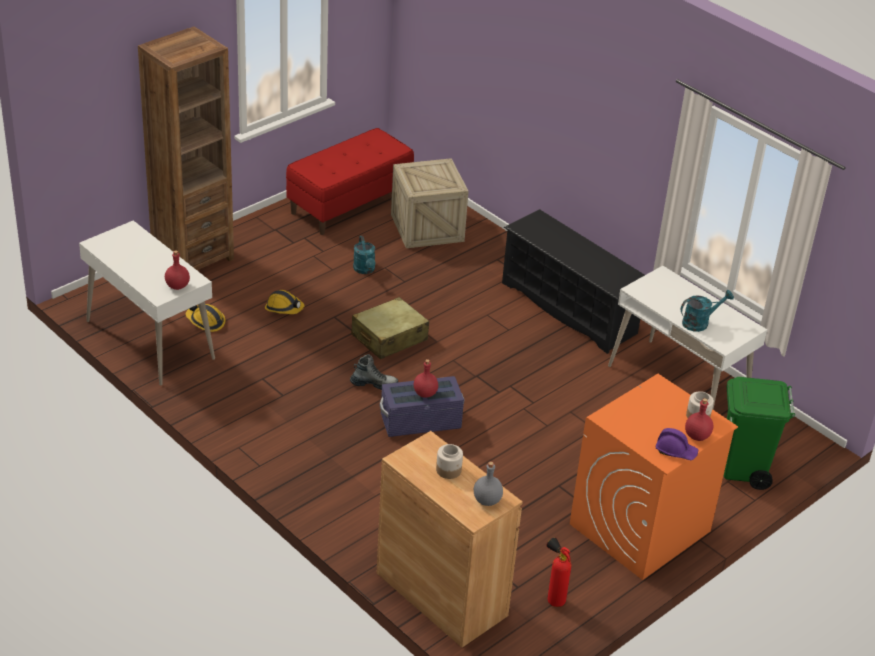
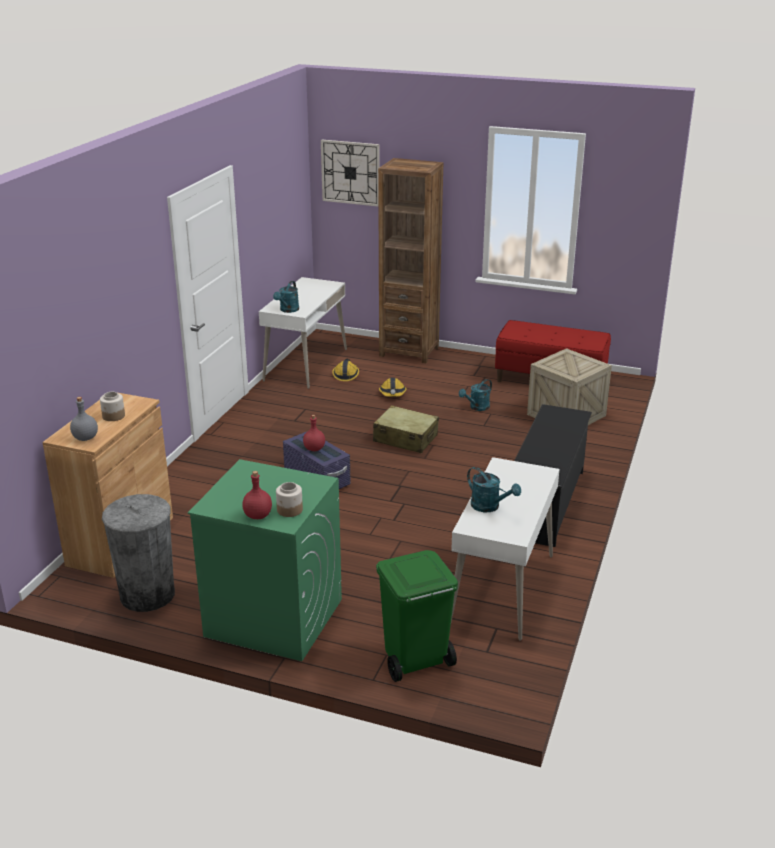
camera: 65 degrees right, 10 degrees down
red bottle [165,250,190,290] -> turquoise watering can [273,281,299,313]
boot [350,354,398,390] -> none
fire extinguisher [546,537,571,607] -> grey trash can [102,494,175,612]
orange washing machine [570,374,738,580] -> green washing machine [188,459,342,661]
purple hard hat [655,428,698,460] -> none
none -> wall clock [321,140,380,207]

